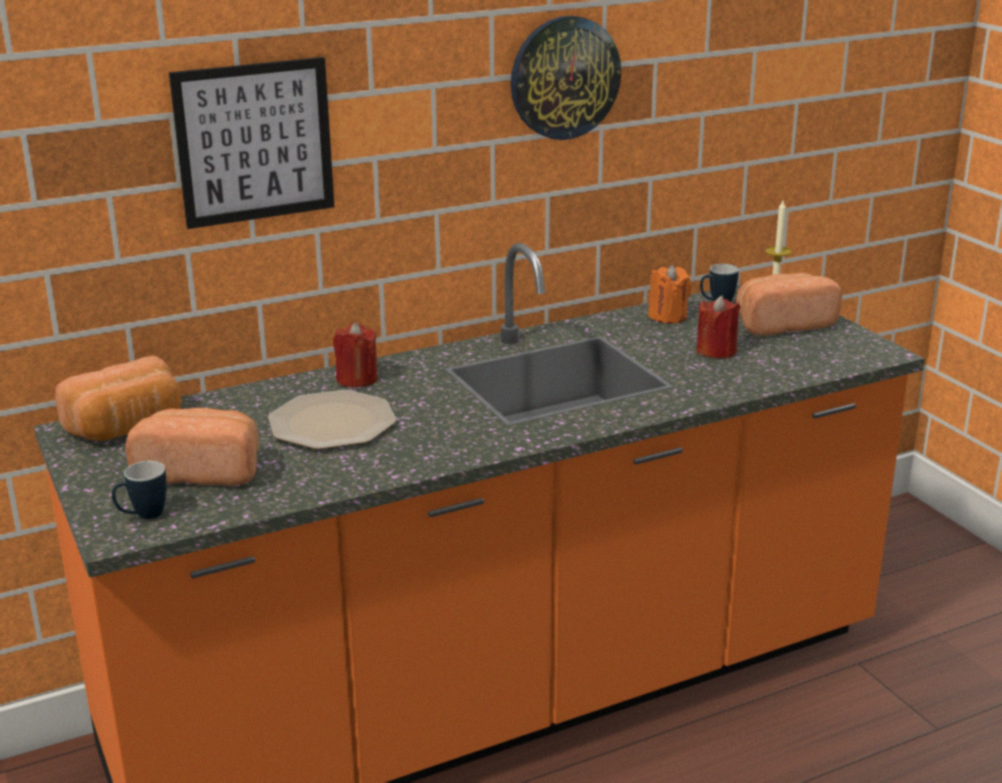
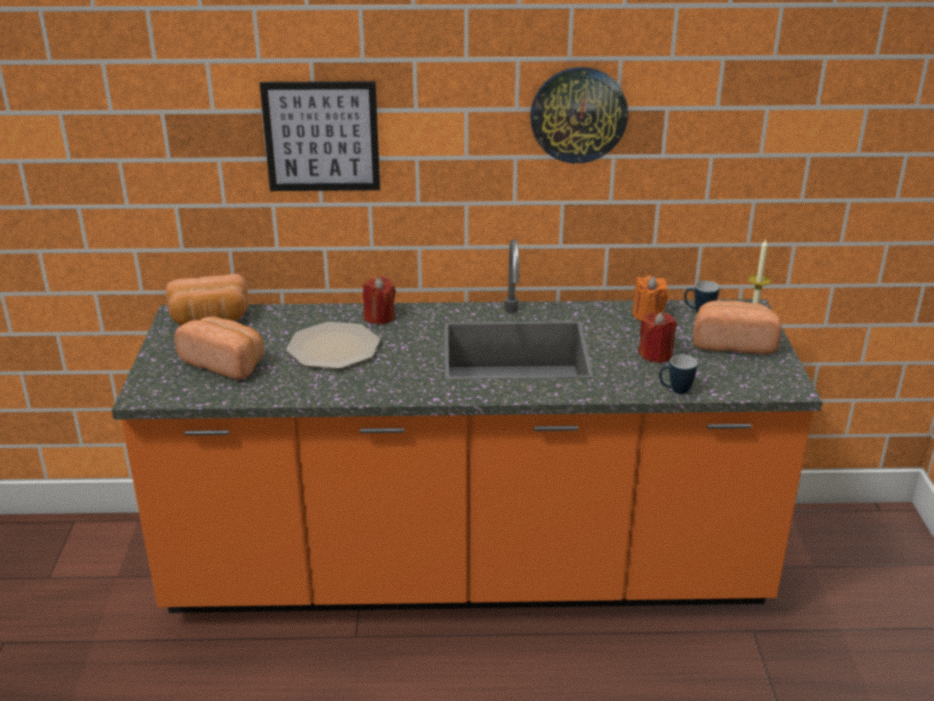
camera: 25 degrees right, 5 degrees up
mug [111,461,167,519] -> mug moved to [659,355,698,394]

